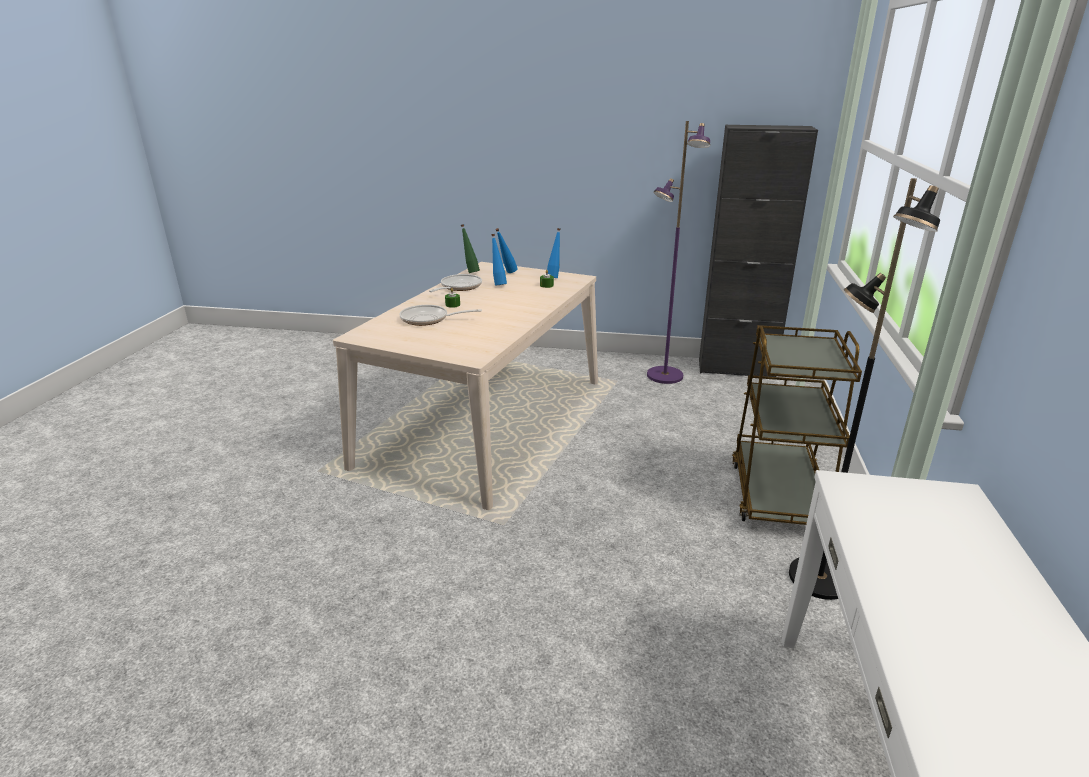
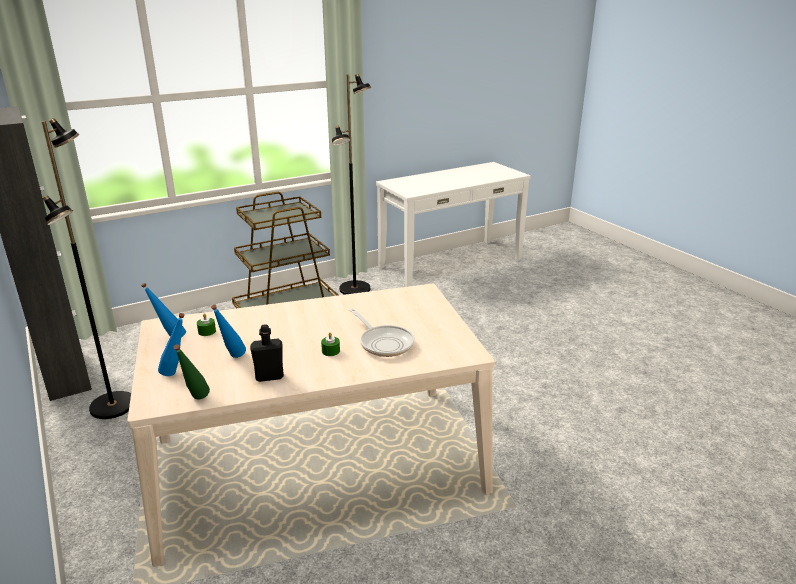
camera: 130 degrees left, 0 degrees up
frying pan [429,274,482,292] -> black bottle [250,324,284,382]
purple floor lamp [647,121,710,384] -> black floor lamp [42,118,131,419]

